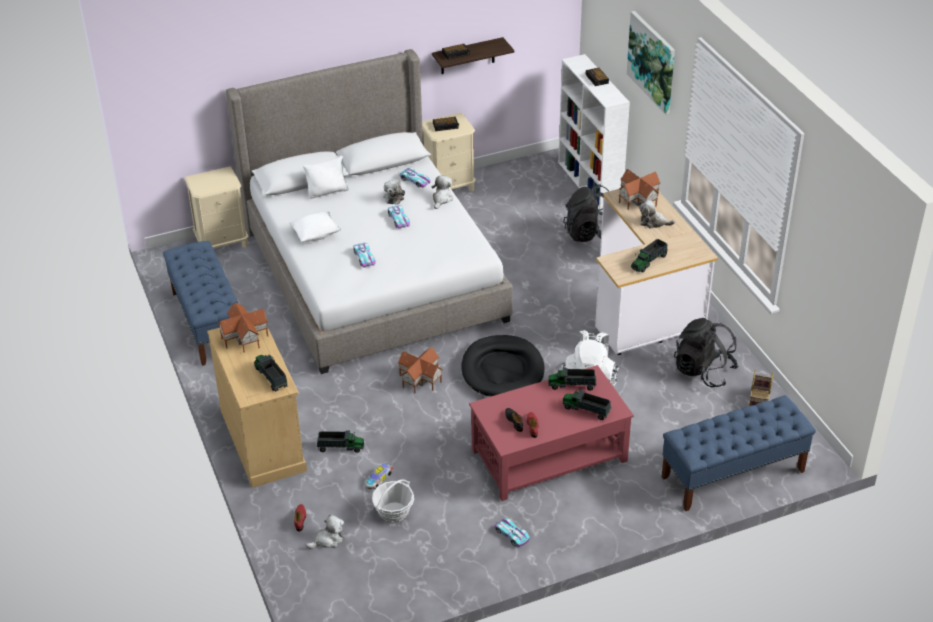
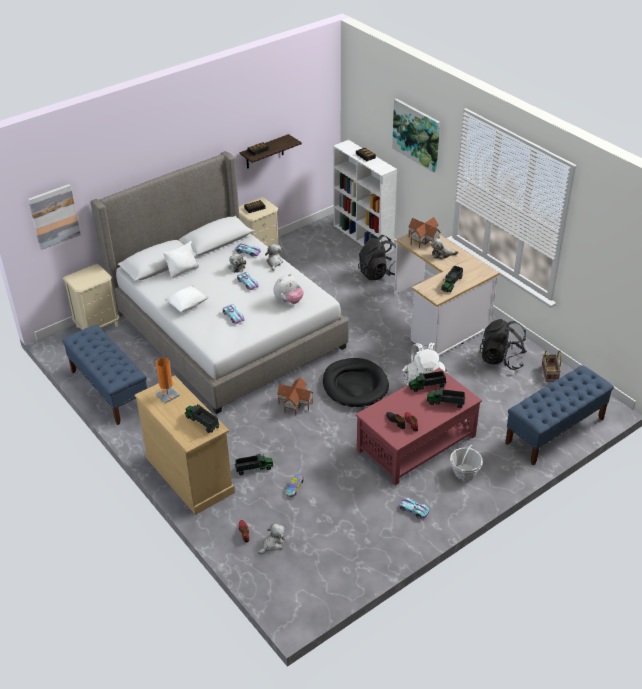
camera: 15 degrees left, 0 degrees up
toy house [218,302,268,353] -> orange table lamp [155,358,180,403]
basket [372,479,414,523] -> basket moved to [450,445,483,480]
none -> picture [28,184,81,250]
none -> plush toy [273,274,304,304]

